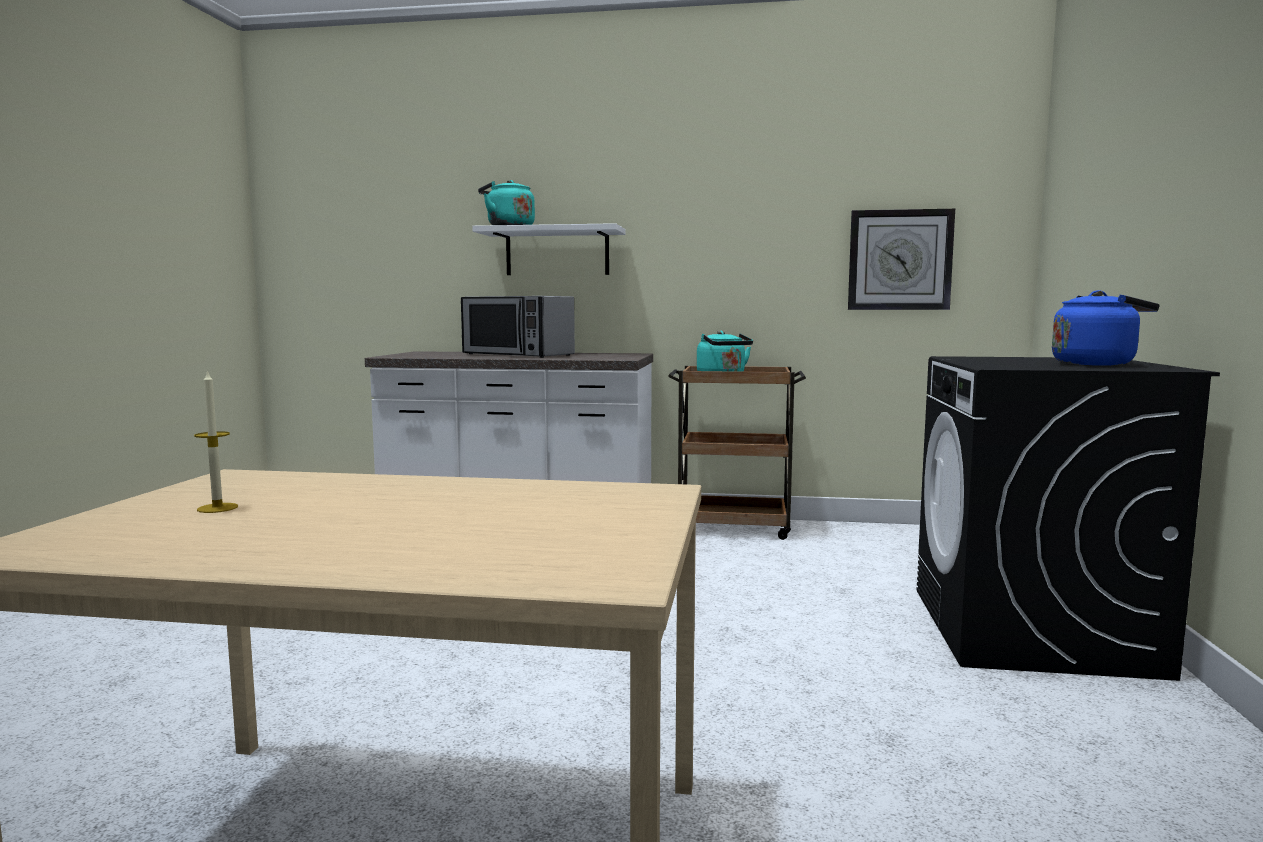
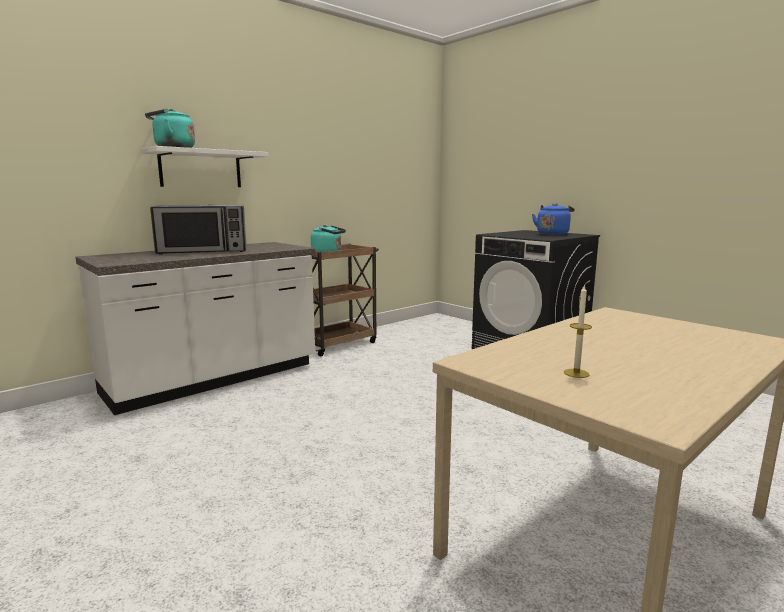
camera: 50 degrees left, 5 degrees up
wall clock [848,209,955,310] -> none

